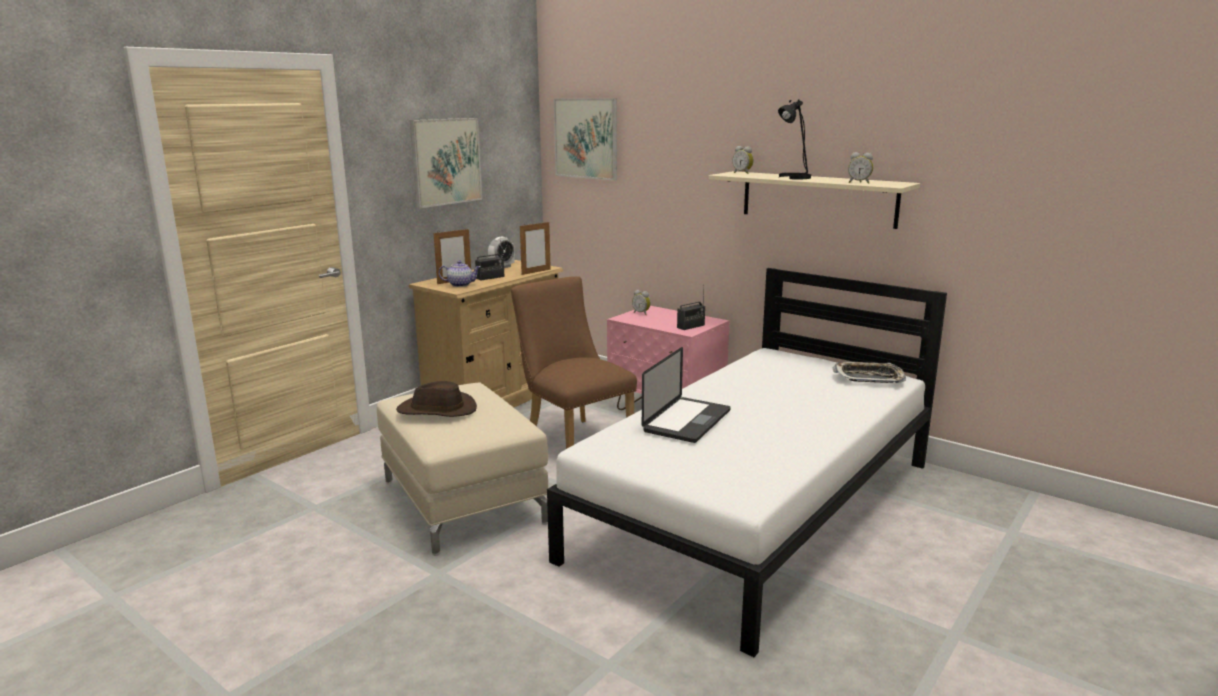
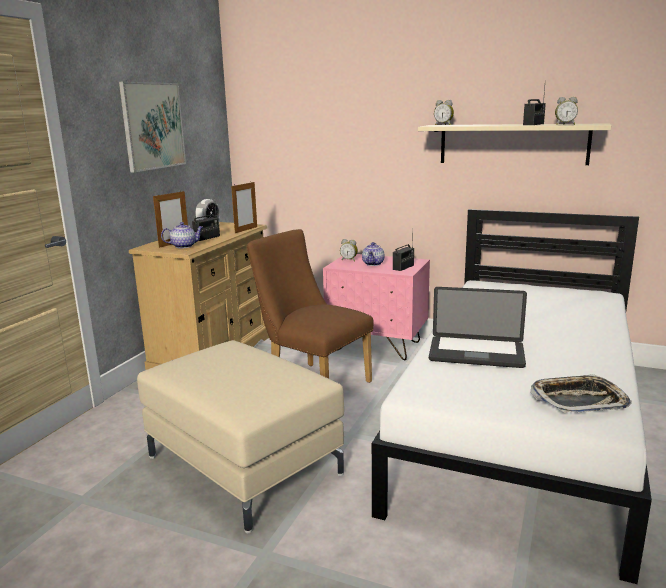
camera: 15 degrees left, 0 degrees up
brown hat [396,381,477,417] -> none
picture [554,98,617,180] -> none
laptop [642,347,731,443] -> laptop turned 90 degrees clockwise [429,287,527,368]
black table lamp [778,99,811,179] -> none
tray [833,361,906,383] -> tray moved to [531,374,632,413]
none -> teapot [362,242,385,266]
none -> radio [523,79,546,125]

